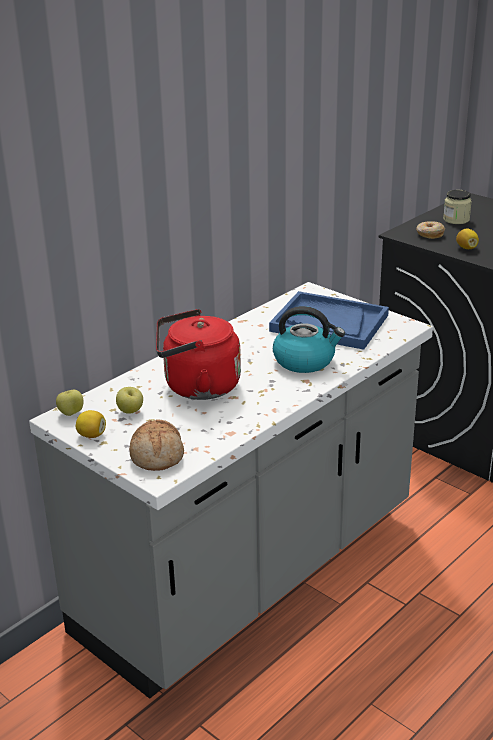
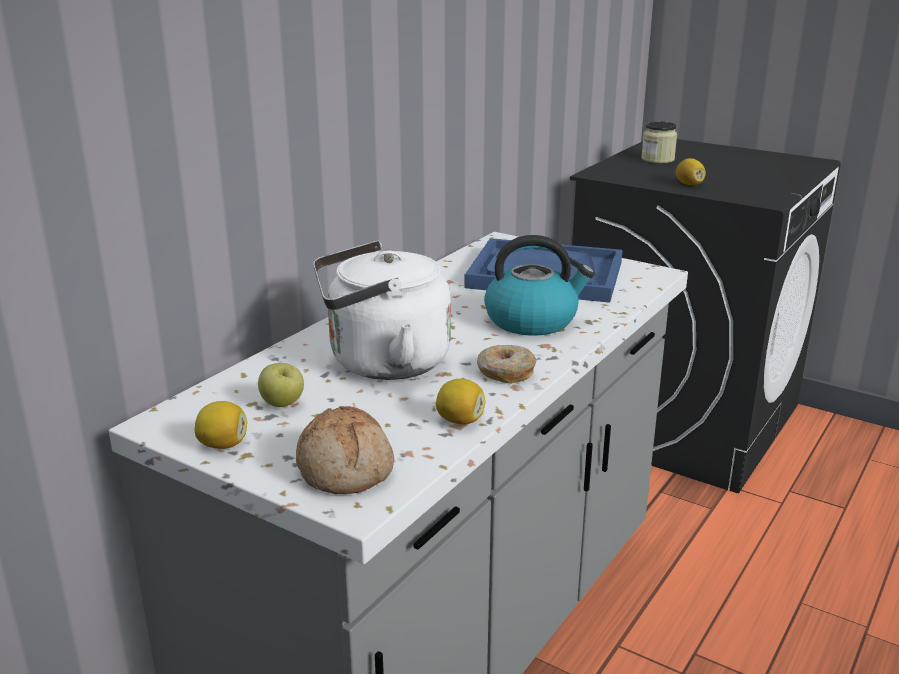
camera: 10 degrees left, 5 degrees down
apple [56,390,84,416] -> none
red kettle [156,309,241,400] -> white kettle [313,241,451,380]
donut [416,221,445,239] -> donut moved to [477,345,537,384]
none -> lemon [436,379,485,424]

